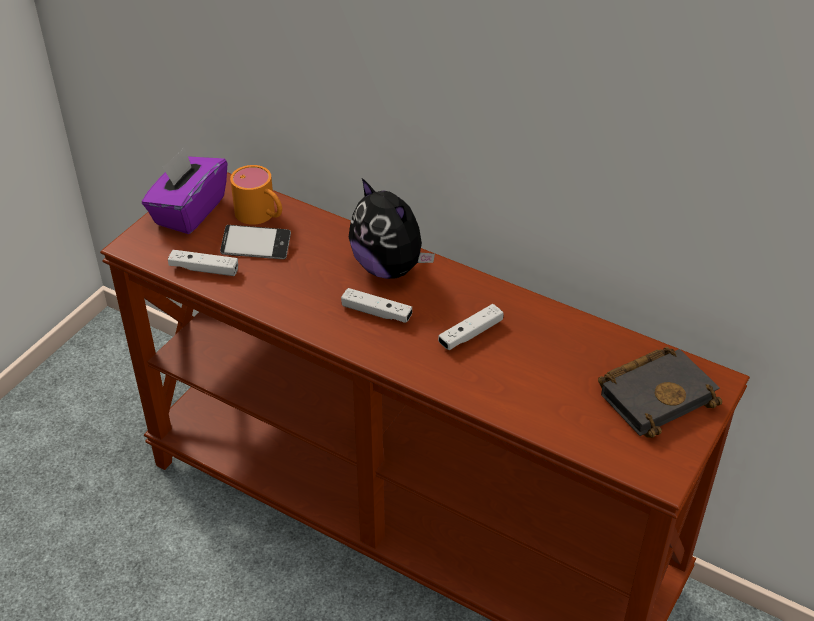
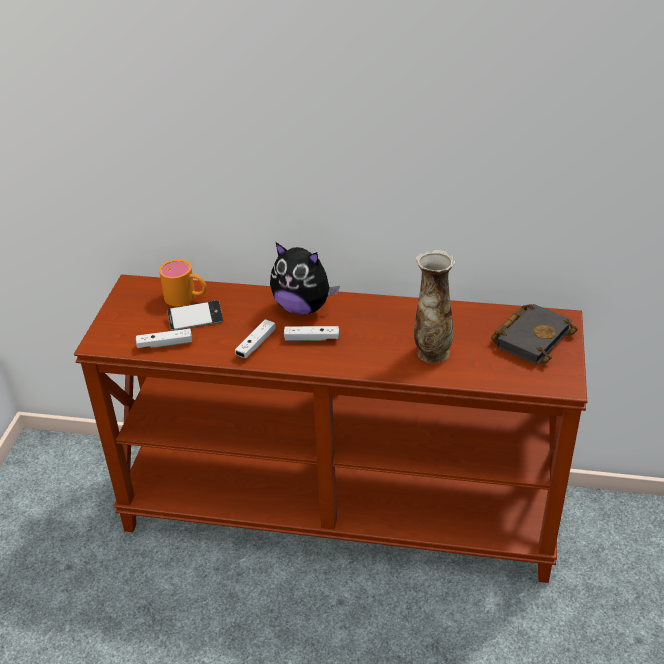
camera: 20 degrees left, 5 degrees down
purple tissue box [142,147,228,234] -> none
white game controller [438,304,503,350] -> white game controller moved to [235,319,276,358]
none -> vase [414,250,455,363]

